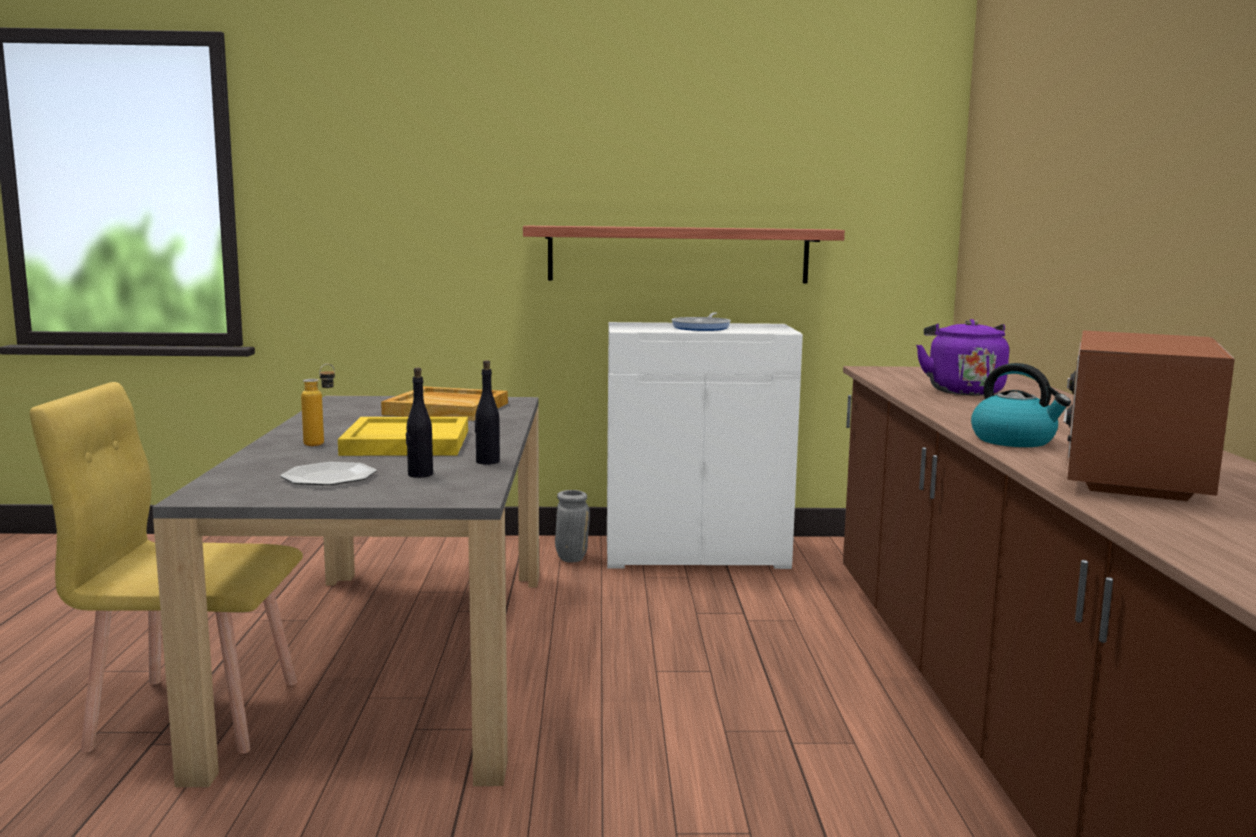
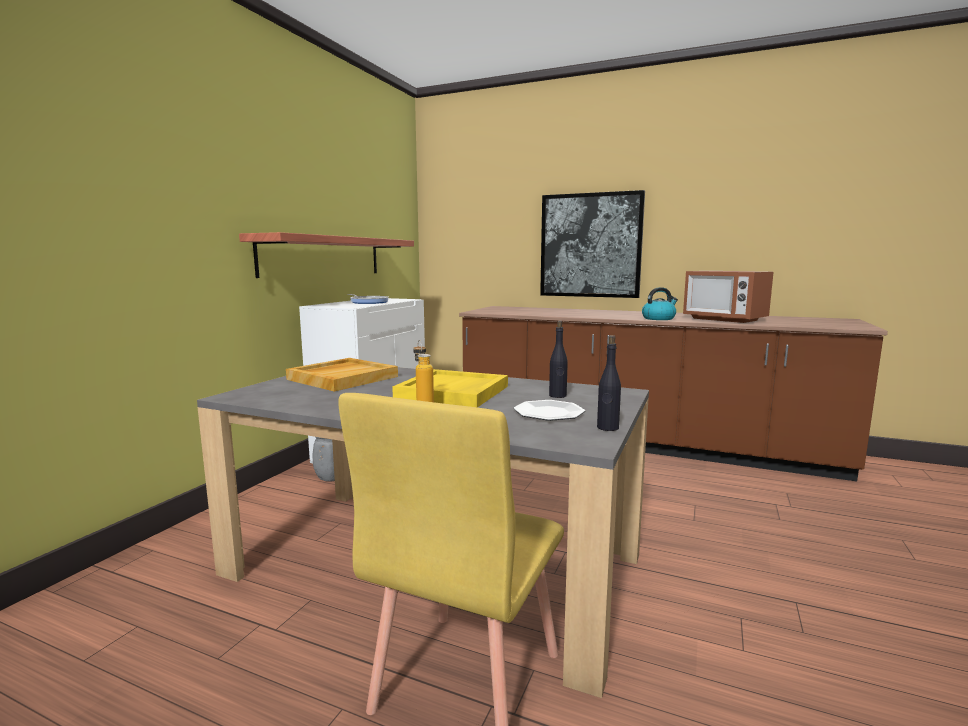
camera: 65 degrees left, 0 degrees up
black bottle [474,360,500,465] -> black bottle moved to [597,335,621,431]
purple kettle [916,319,1009,395] -> none
none -> picture [540,190,645,298]

